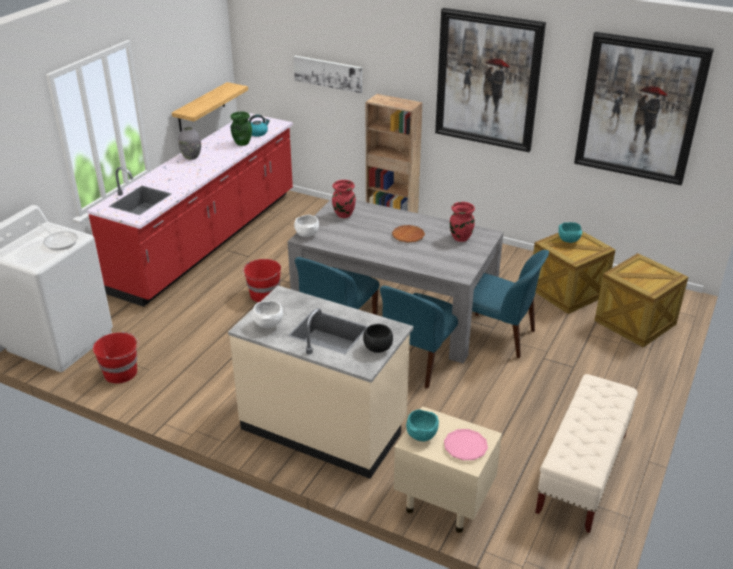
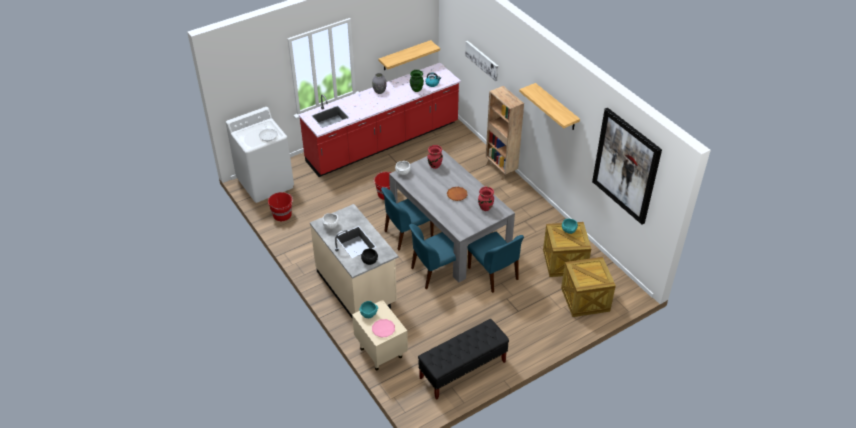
camera: 30 degrees right, 10 degrees up
picture [435,8,546,152] -> shelf [519,83,580,130]
beige bench [535,374,638,533] -> black bench [418,319,509,400]

